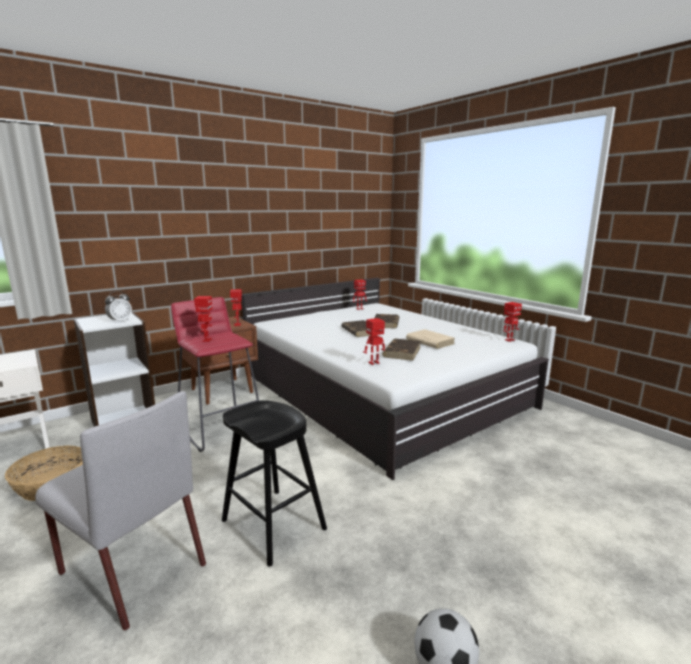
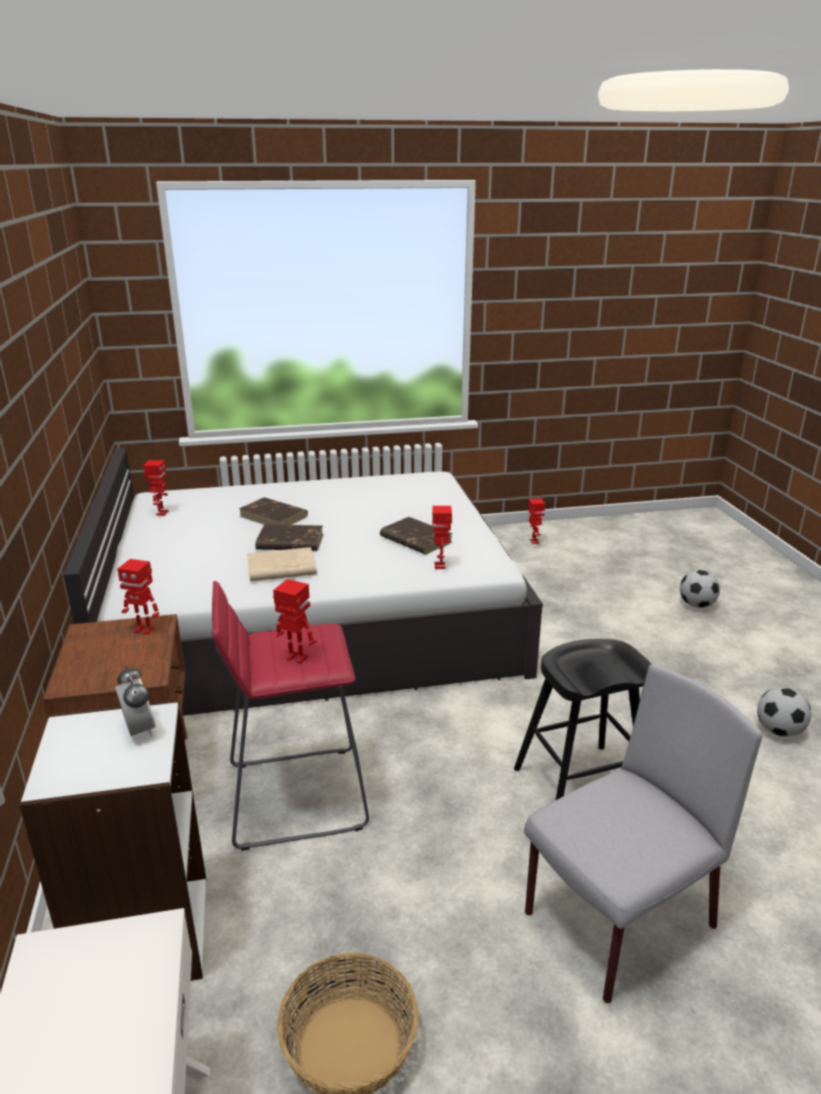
camera: 65 degrees left, 10 degrees up
beige book [406,329,454,349] -> beige book moved to [247,547,317,581]
toy robot [503,302,522,342] -> toy robot moved to [528,498,545,544]
none -> football [680,570,720,608]

